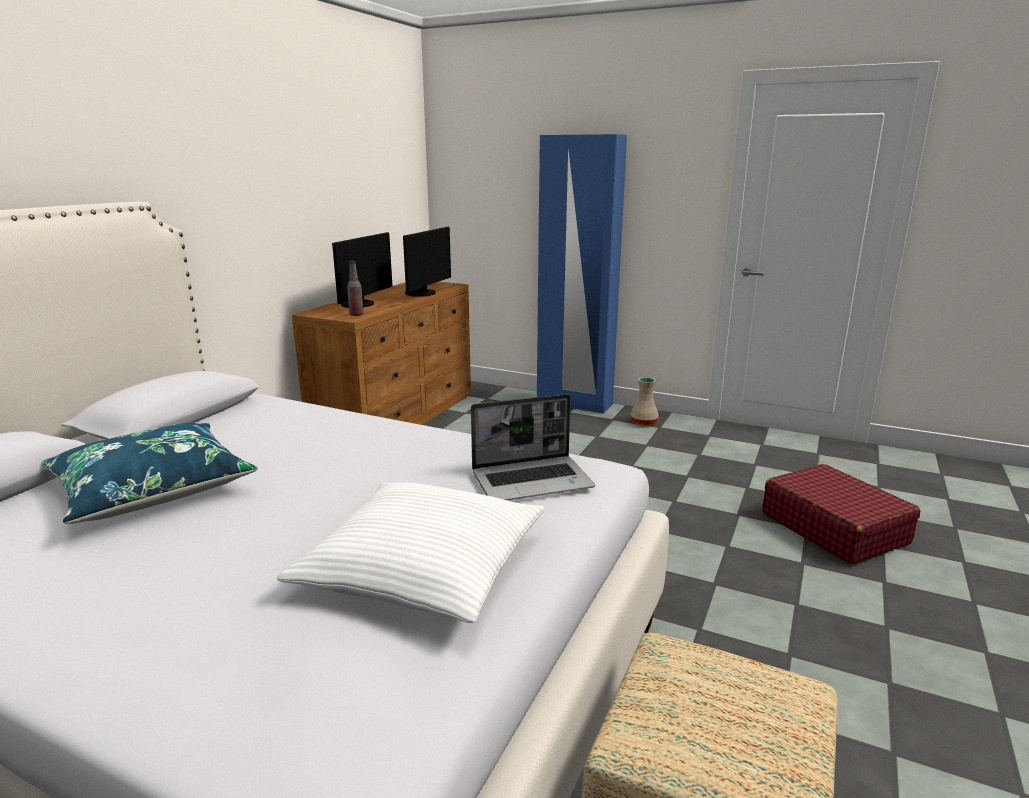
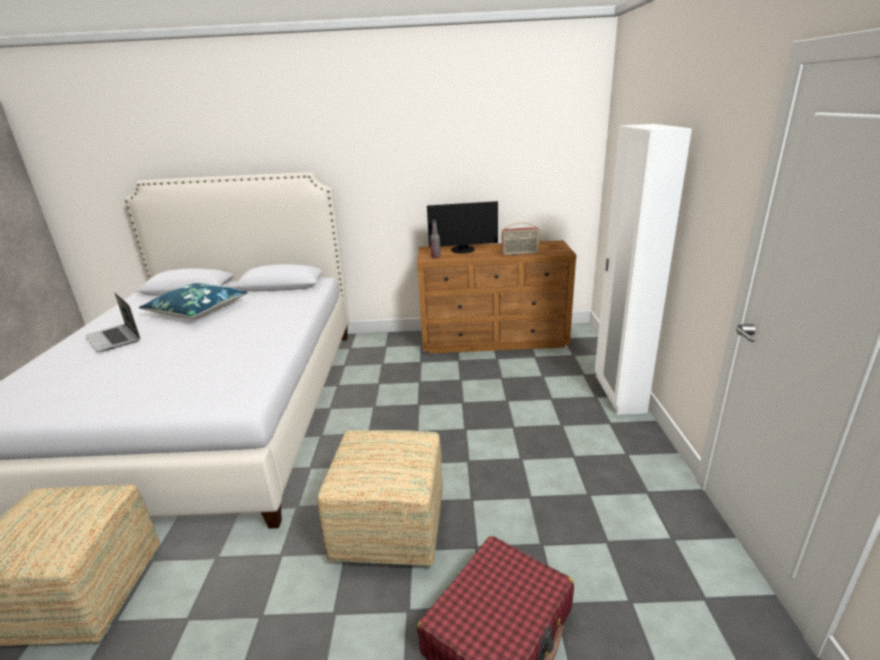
camera: 65 degrees right, 5 degrees up
white pillow [277,482,545,623] -> none
monitor [403,227,451,297] -> radio [501,222,539,255]
laptop [471,394,595,500] -> laptop moved to [85,293,140,352]
blue wardrobe [537,134,627,414] -> white wardrobe [595,124,692,415]
beige vase [630,377,659,426] -> none
none -> ottoman [317,430,443,567]

